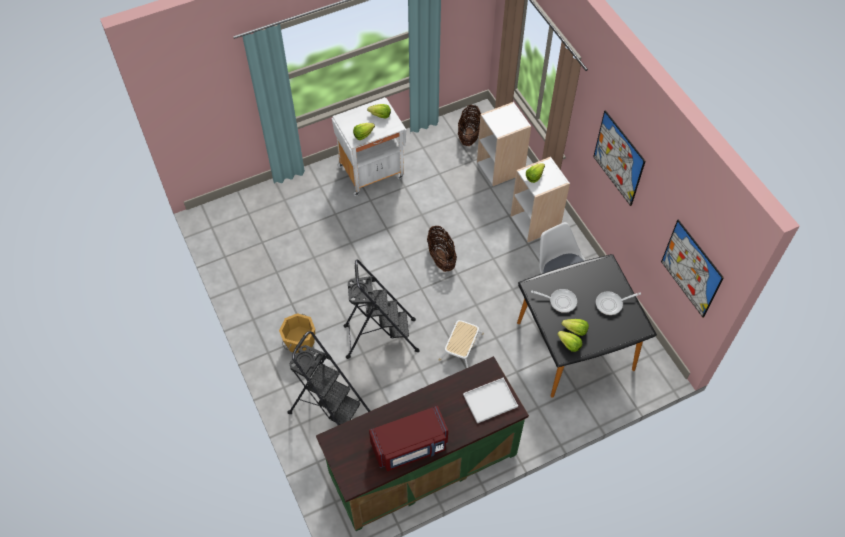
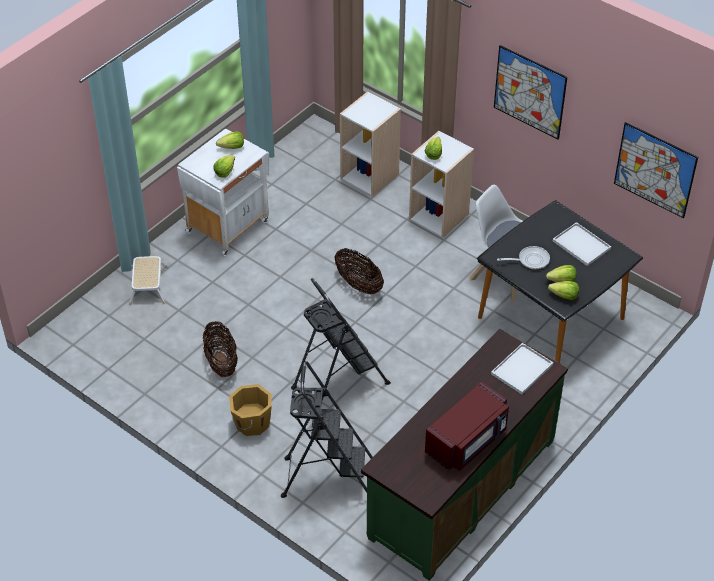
camera: 25 degrees left, 10 degrees down
beige step ladder [439,320,484,368] -> beige step ladder moved to [129,256,168,305]
basket [458,105,481,146] -> basket moved to [203,321,238,377]
frying pan [596,291,641,315] -> white tray [553,222,611,266]

